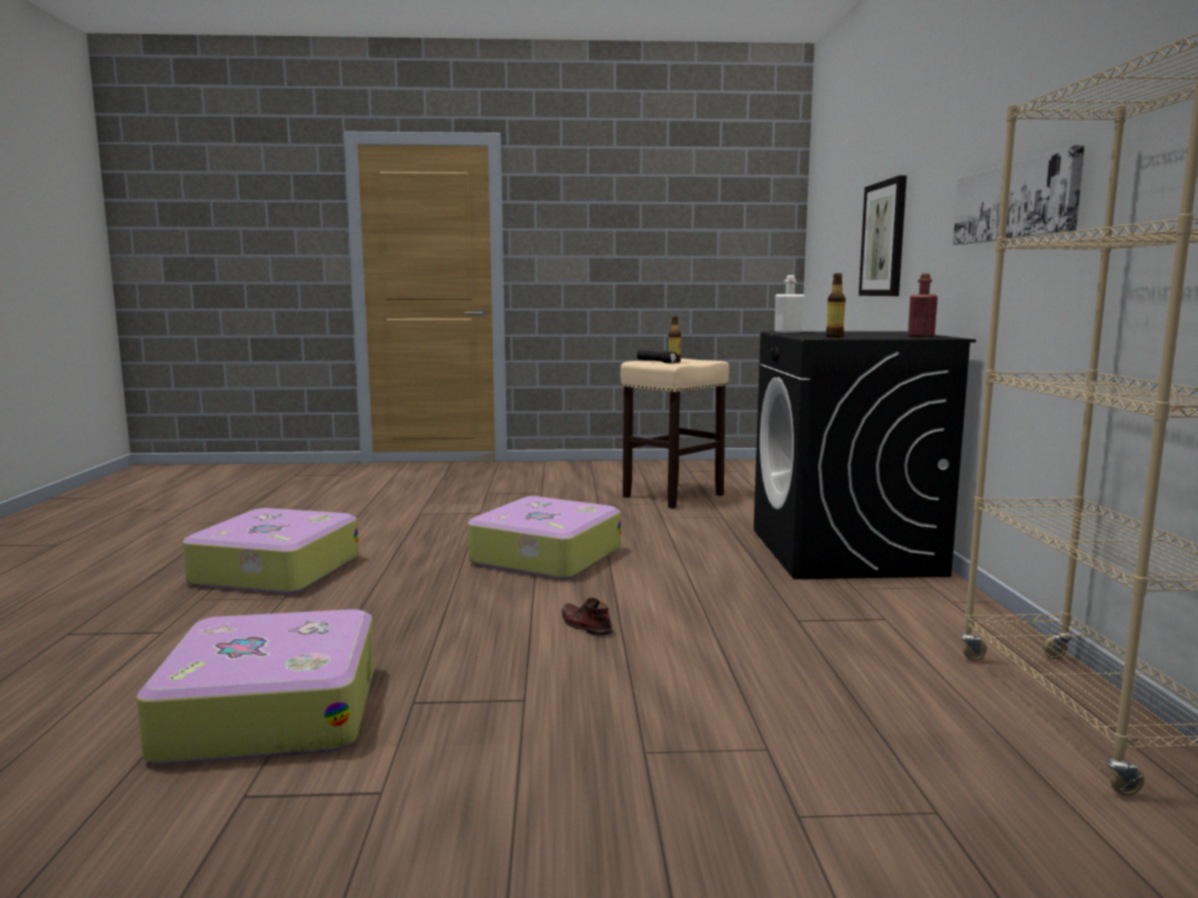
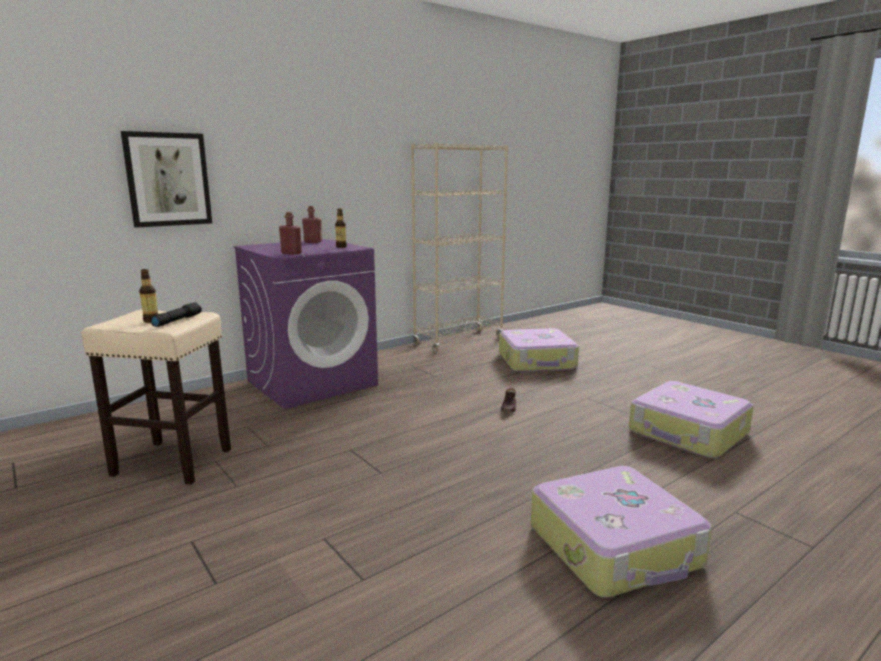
camera: 125 degrees left, 5 degrees up
suitcase [468,496,621,580] -> suitcase moved to [499,328,579,372]
black washing machine [754,331,976,579] -> purple washing machine [234,239,378,409]
white bottle [775,275,805,333] -> red bottle [279,212,302,255]
picture [953,146,1085,245] -> none

